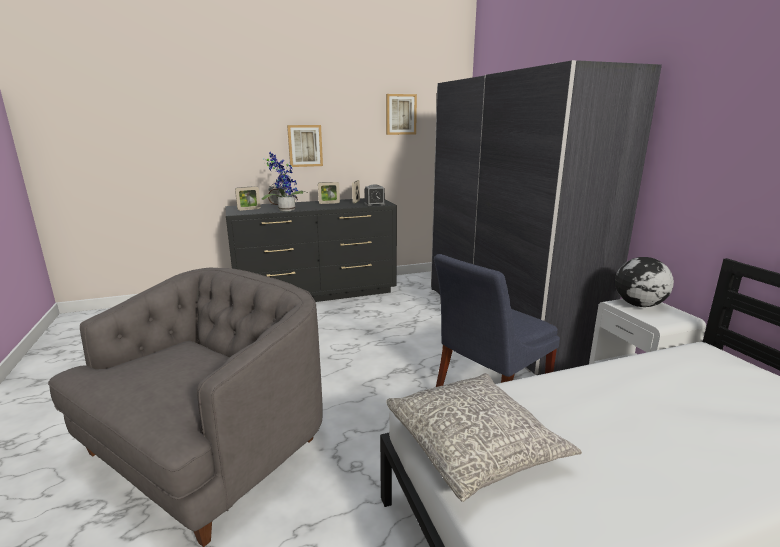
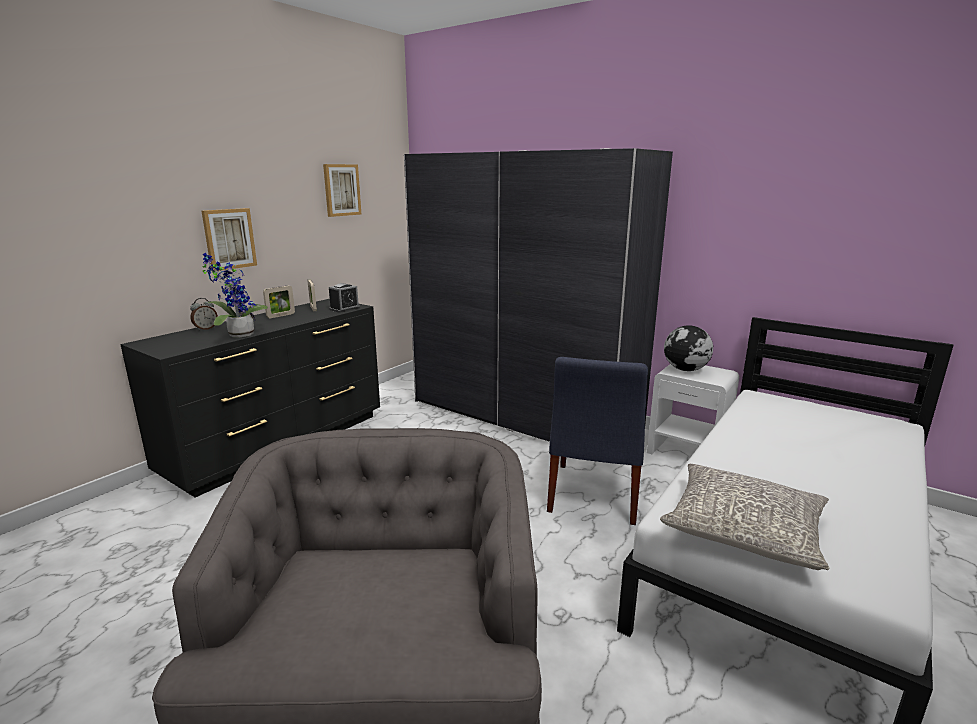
camera: 35 degrees left, 0 degrees up
picture frame [235,186,261,211] -> none

